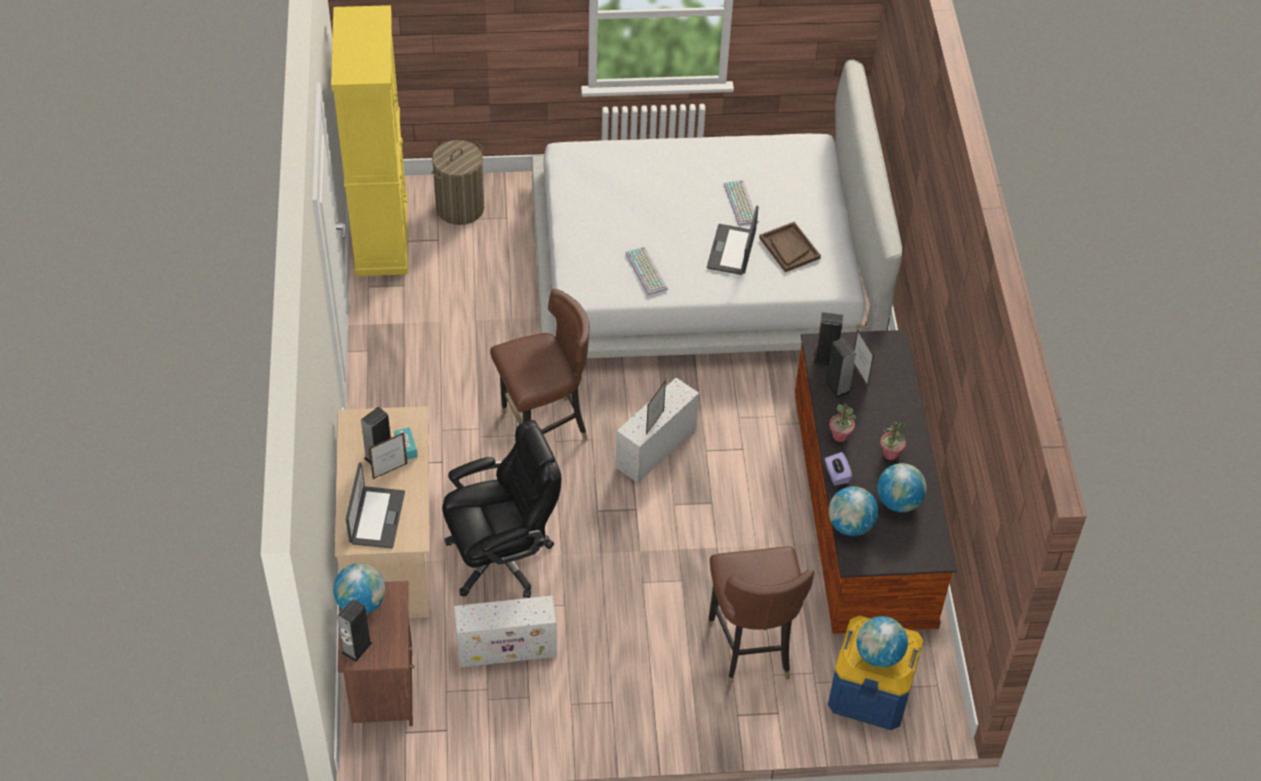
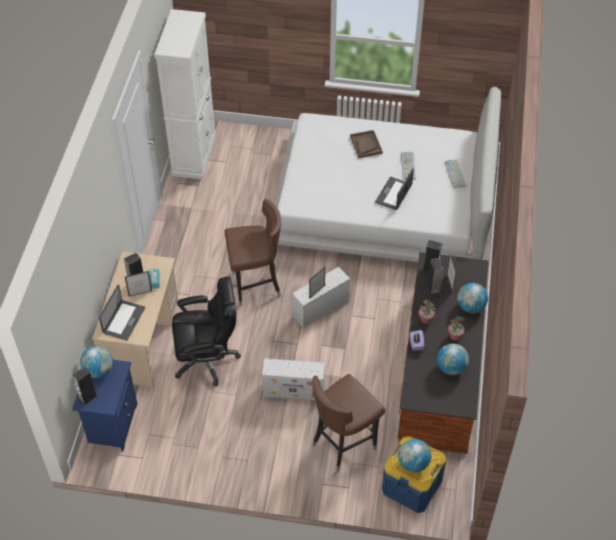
camera: 15 degrees right, 0 degrees up
yellow cabinet [331,5,408,276] -> white cabinet [154,9,216,180]
brown nightstand [338,581,414,726] -> blue nightstand [72,360,138,452]
laundry basket [431,140,484,225] -> none
white storage box [454,595,557,667] -> white storage box moved to [262,358,325,401]
keyboard [625,246,668,295] -> keyboard moved to [445,159,466,188]
brown chair [707,547,814,686] -> brown chair turned 45 degrees clockwise [312,374,385,472]
brown tray [759,222,821,272] -> brown tray moved to [350,130,383,158]
globe [828,486,878,536] -> globe moved to [457,283,488,313]

